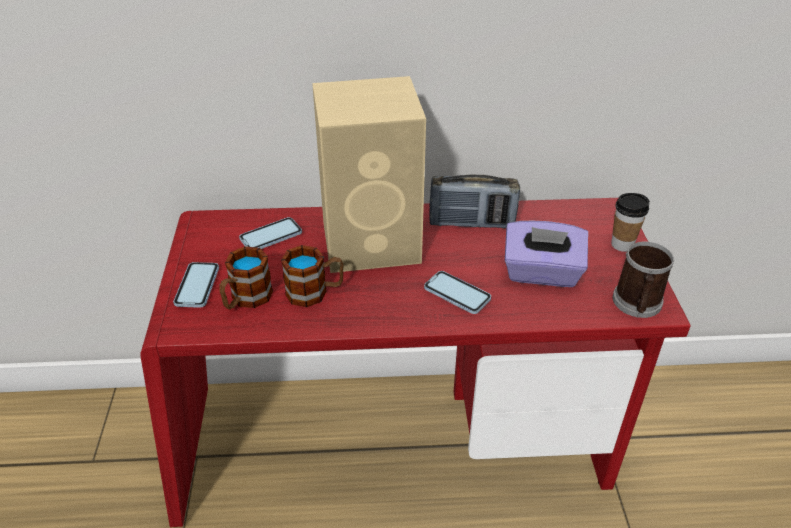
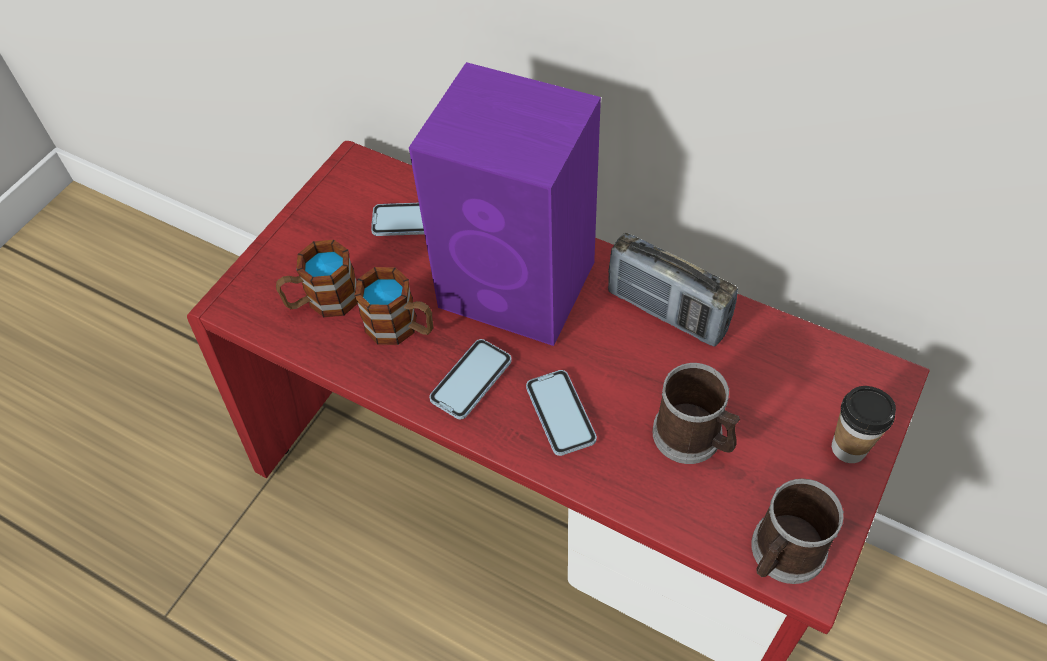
camera: 35 degrees right, 15 degrees up
phone [173,262,219,308] -> phone moved to [429,339,512,419]
beige speaker [312,76,426,273] -> purple speaker [409,62,601,346]
purple tissue box [505,221,588,287] -> mug [652,363,740,464]

